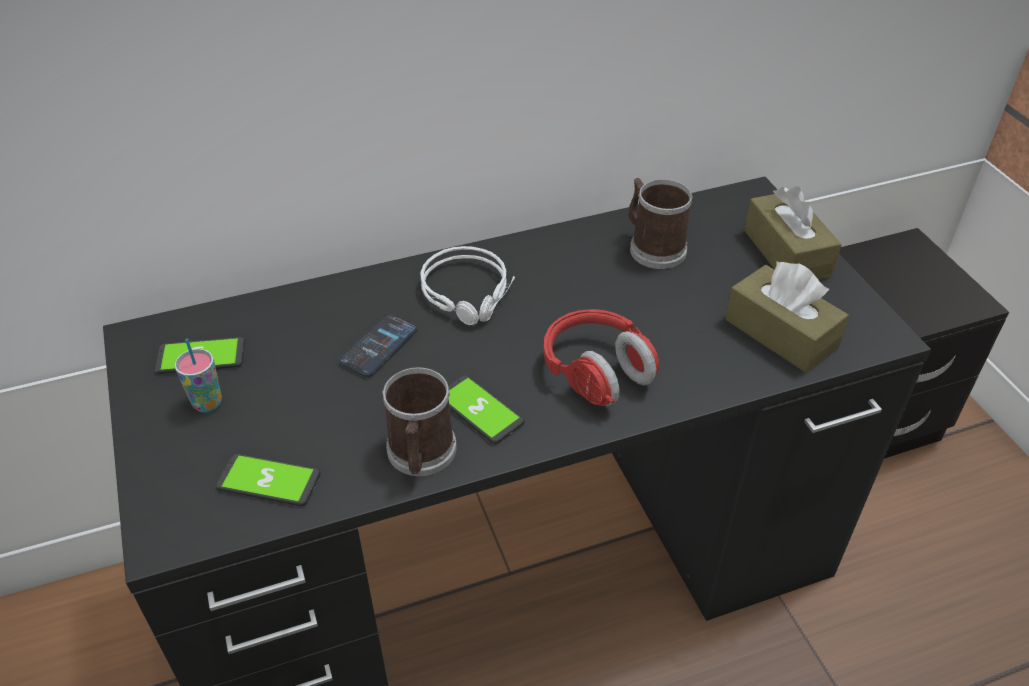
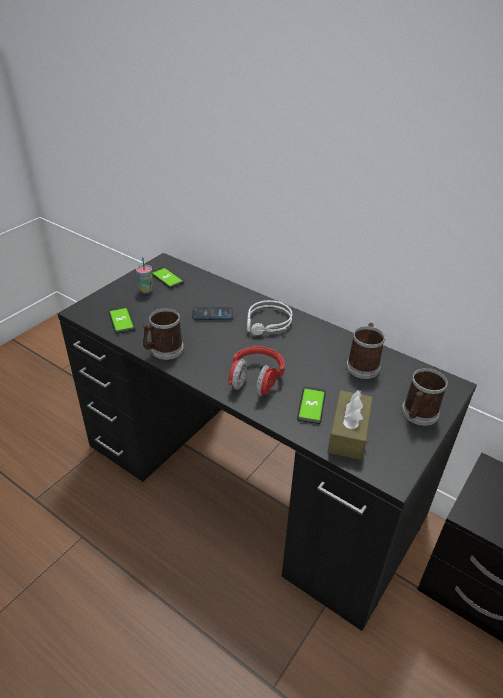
camera: 55 degrees right, 5 degrees down
phone [448,375,525,444] -> phone moved to [297,387,326,424]
brown tissue box [744,186,842,279] -> mug [402,368,448,426]

